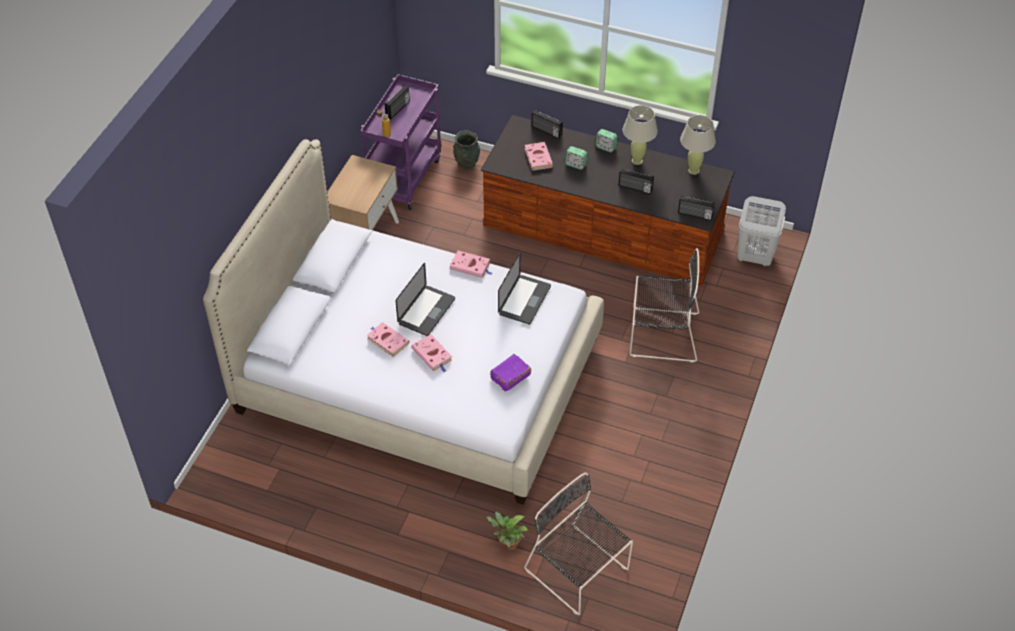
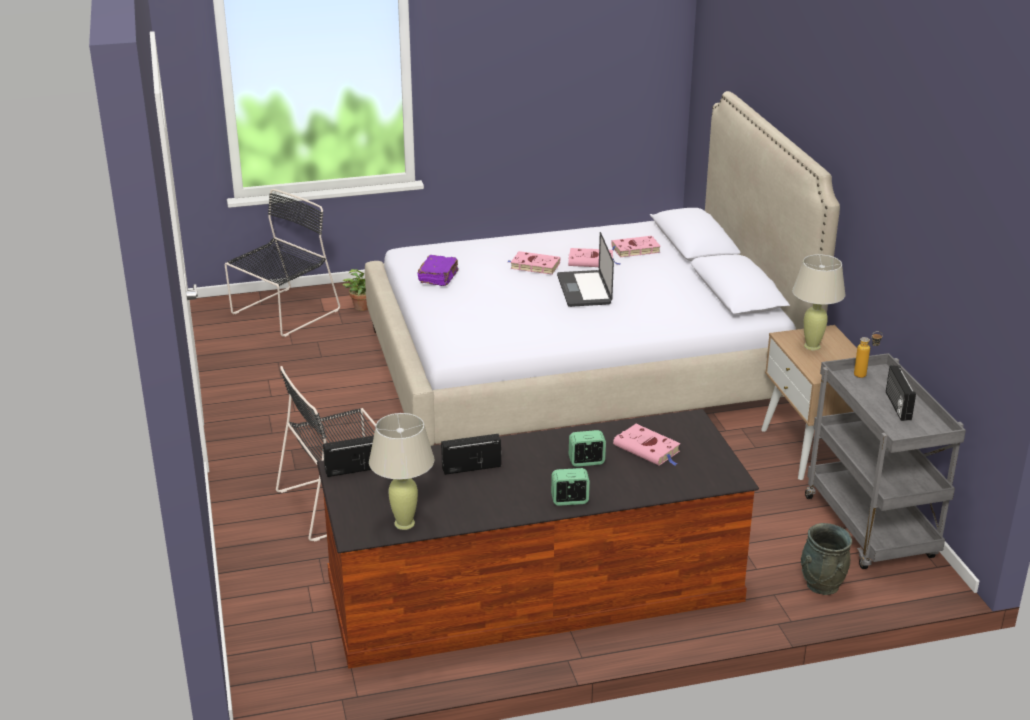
camera: 145 degrees right, 20 degrees down
purple cart [360,74,441,210] -> grey cart [805,353,966,569]
pink book [450,251,492,278] -> pink book moved to [611,236,661,257]
laptop [498,252,551,324] -> none
black chair [524,472,633,615] -> black chair turned 60 degrees counterclockwise [225,189,340,337]
radio [532,109,563,139] -> none
beige table lamp [623,105,658,165] -> beige table lamp moved to [792,254,846,350]
white laundry basket [738,196,786,266] -> none

